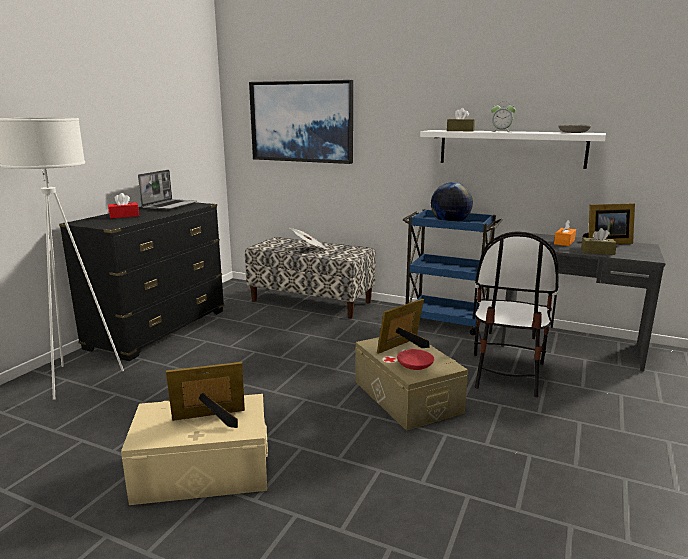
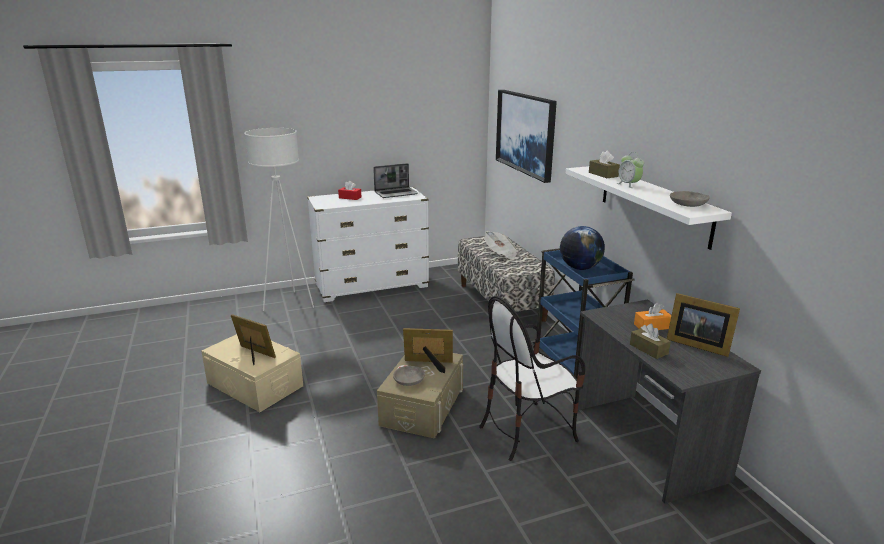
camera: 45 degrees right, 5 degrees up
black dresser [59,202,224,361] -> white dresser [307,187,429,302]
red bowl [397,349,434,370] -> grey bowl [393,366,425,386]

